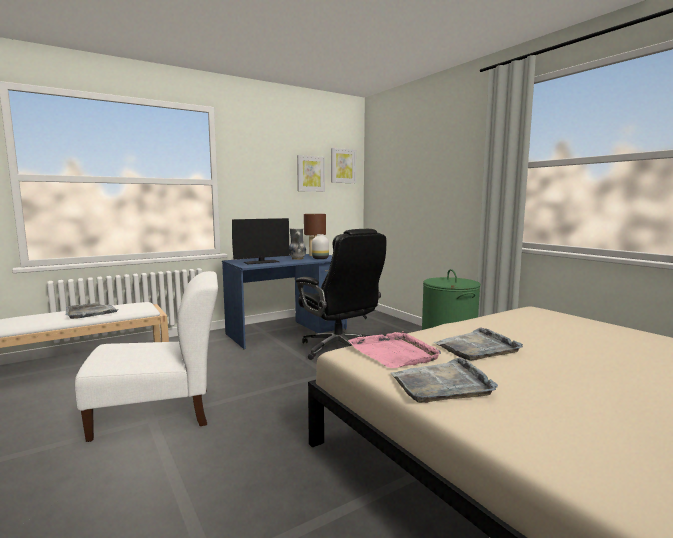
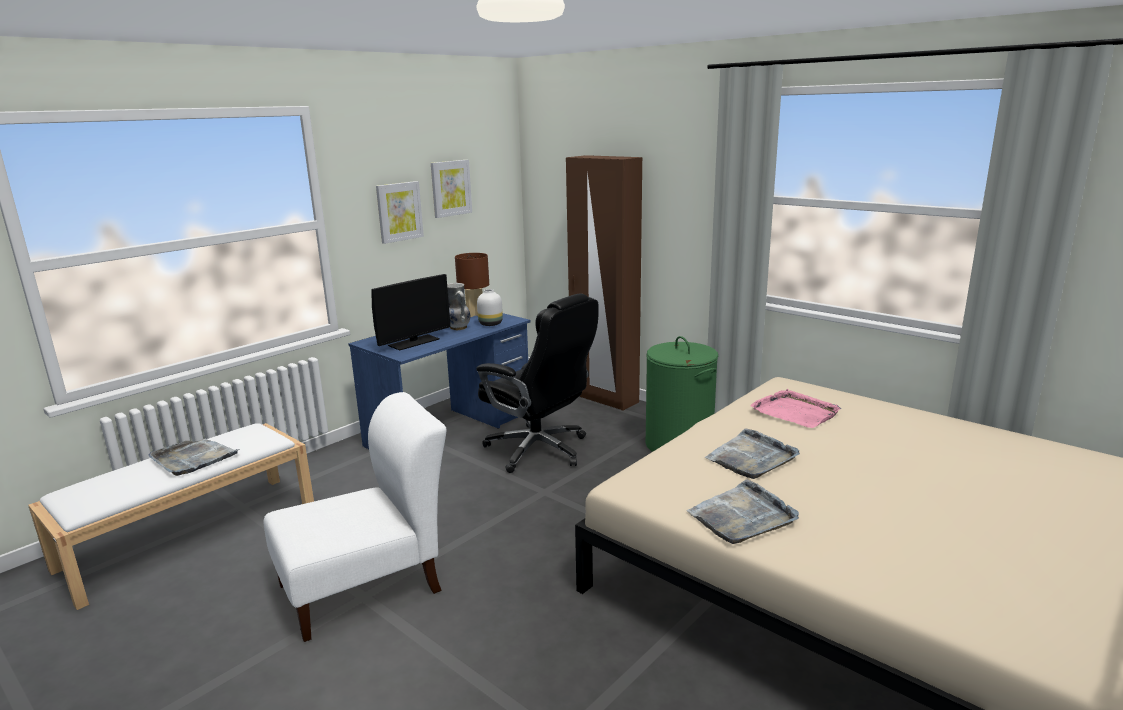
camera: 15 degrees left, 10 degrees up
picture [331,148,356,183] -> picture moved to [376,181,424,244]
pink tray [348,331,441,368] -> pink tray moved to [750,389,841,428]
none -> brown wardrobe [566,155,642,411]

